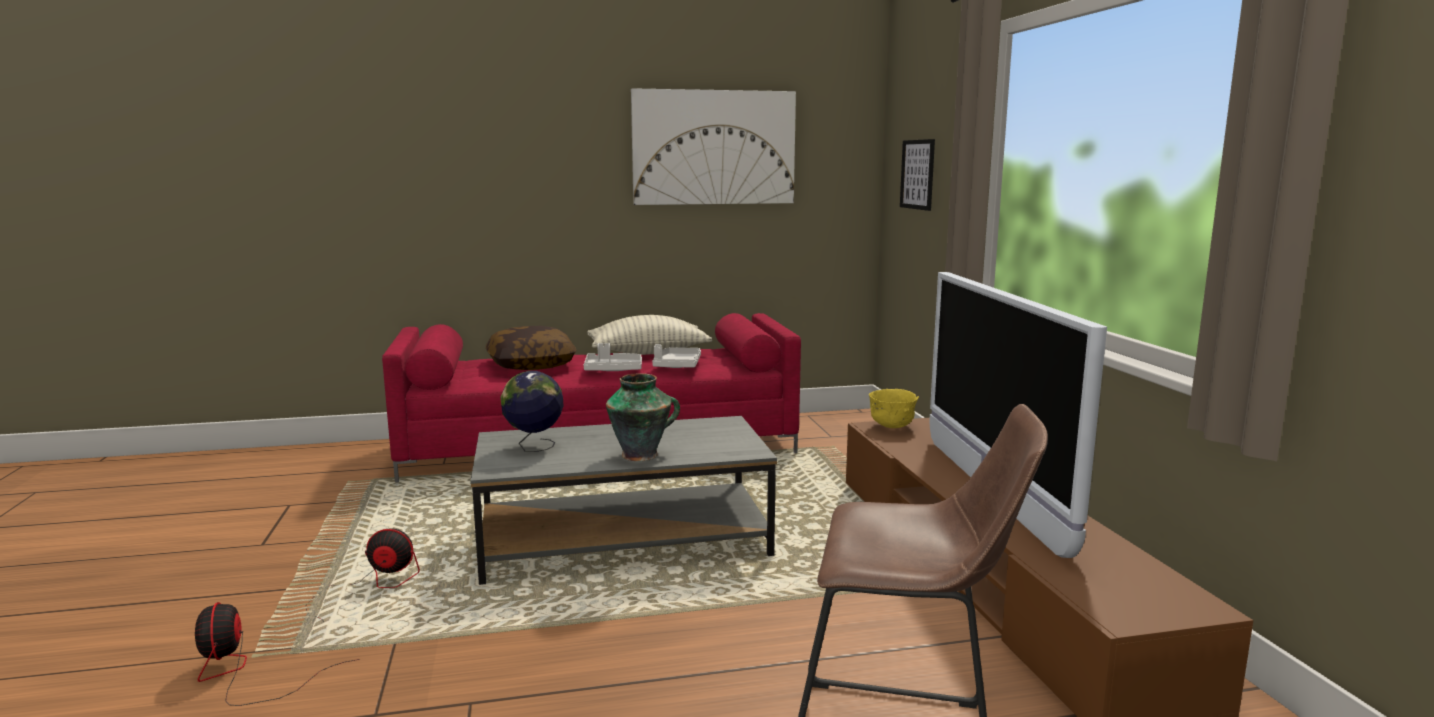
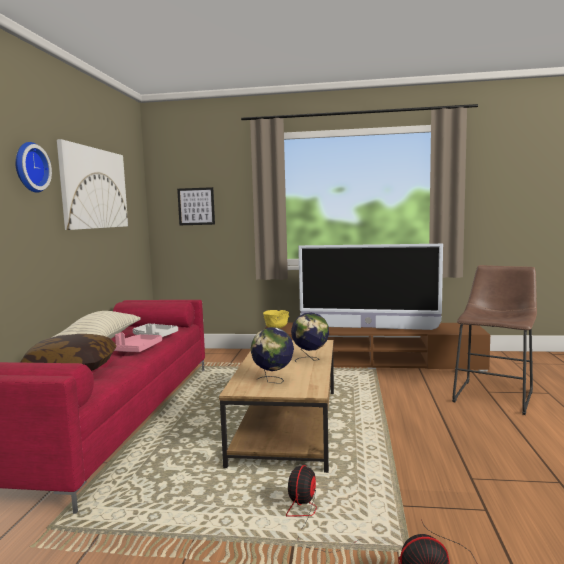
camera: 70 degrees left, 5 degrees down
grey coffee table [471,416,777,585] -> brown coffee table [219,340,334,473]
grey tray [584,343,642,371] -> pink tray [114,332,162,352]
vase [606,373,680,461] -> globe [291,312,329,362]
none -> wall clock [15,142,52,193]

